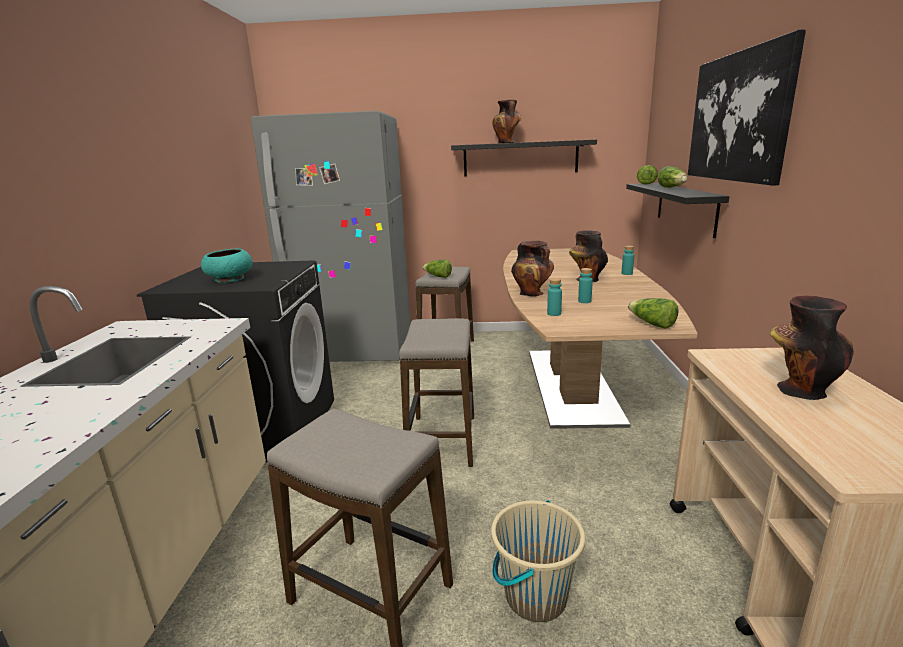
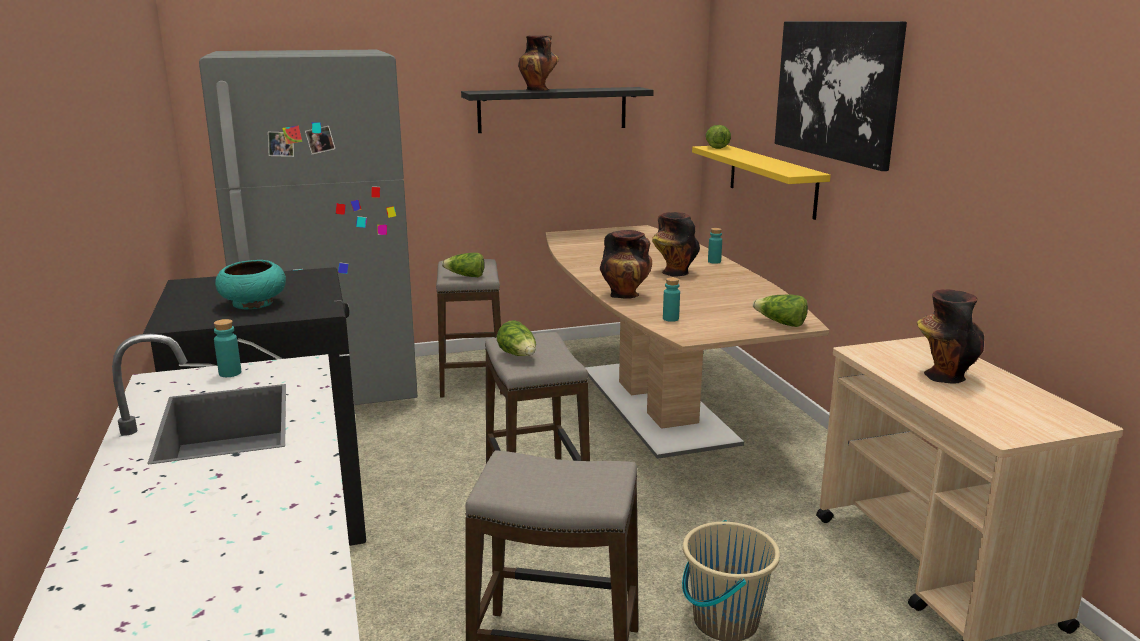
camera: 20 degrees left, 0 degrees up
turquoise bottle [578,268,593,303] -> turquoise bottle moved to [214,319,241,377]
black shelf [626,183,730,238] -> yellow shelf [692,145,831,220]
lettuce [658,166,687,188] -> lettuce moved to [497,320,536,356]

